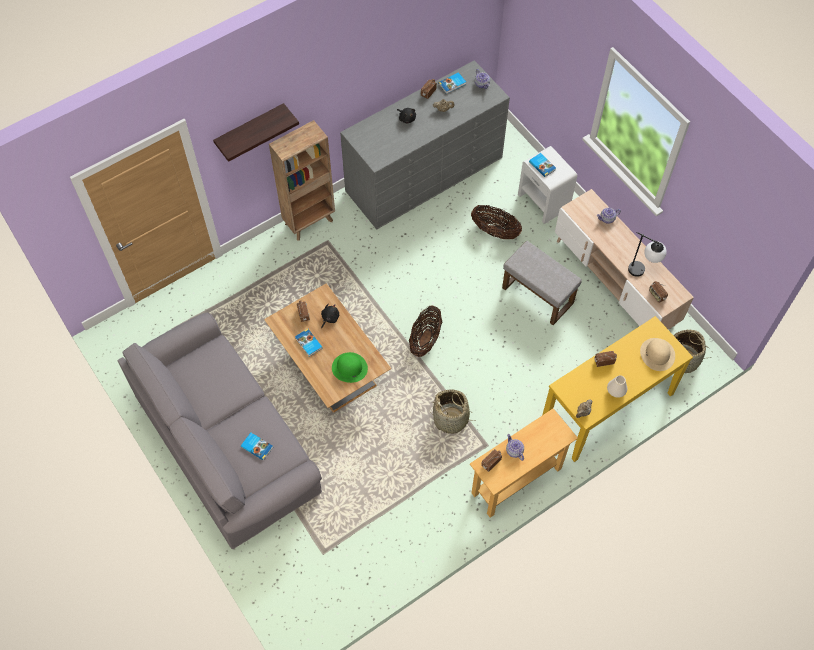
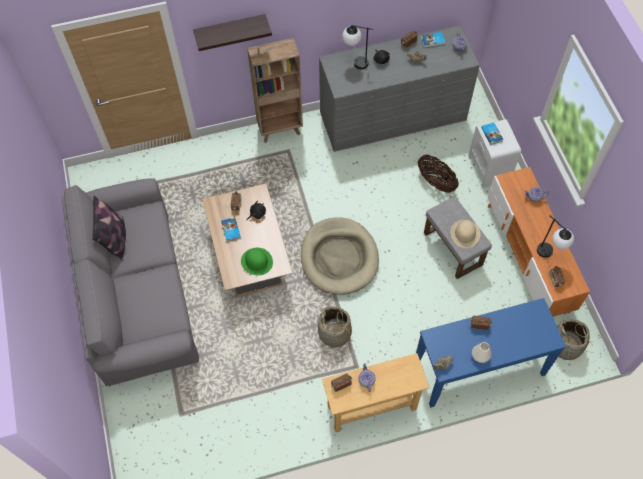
camera: 20 degrees right, 0 degrees up
book [241,433,273,461] -> none
basket [409,305,442,357] -> beige dog bed [301,217,379,294]
yellow console table [542,316,693,462] -> blue console table [416,298,566,408]
beige tv stand [555,189,694,330] -> orange tv stand [488,167,590,317]
beige hat [640,338,675,371] -> beige hat moved to [450,220,481,248]
none -> pillow [92,196,126,261]
none -> table lamp [342,25,373,69]

